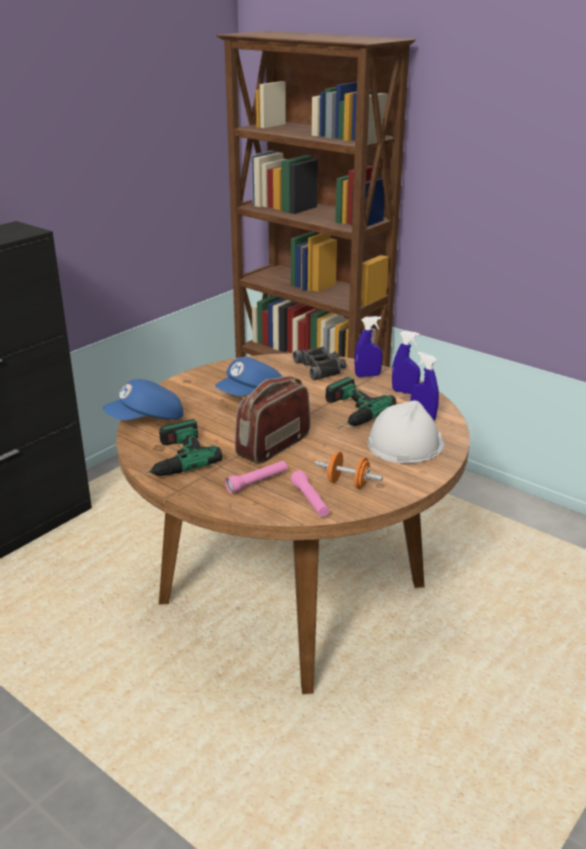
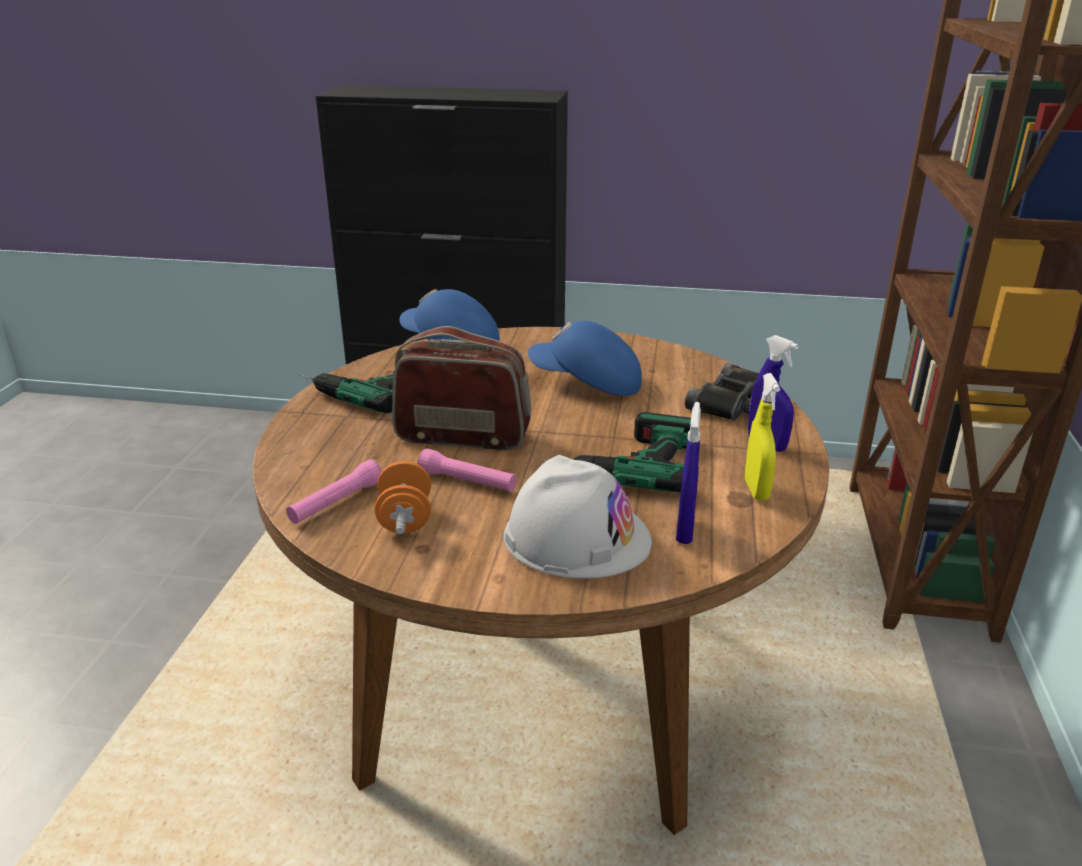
camera: 60 degrees right, 0 degrees up
pink flashlight [225,461,287,493] -> pink flashlight moved to [417,449,517,492]
blue spray bottle [392,330,420,394] -> yellow spray bottle [745,373,780,501]

